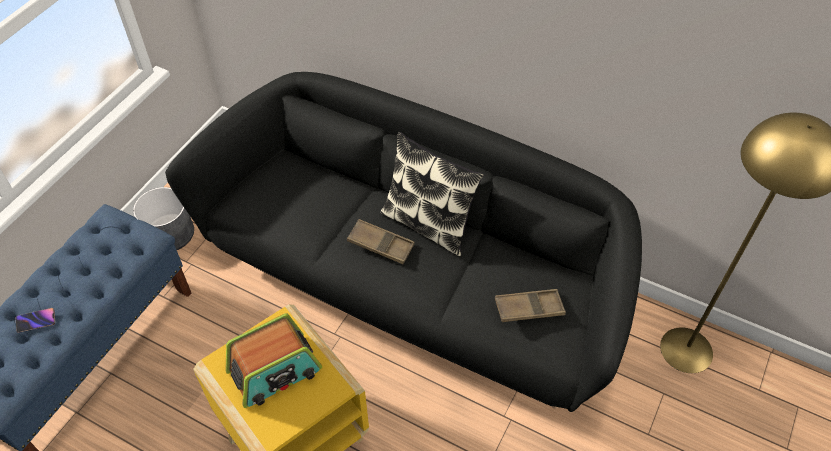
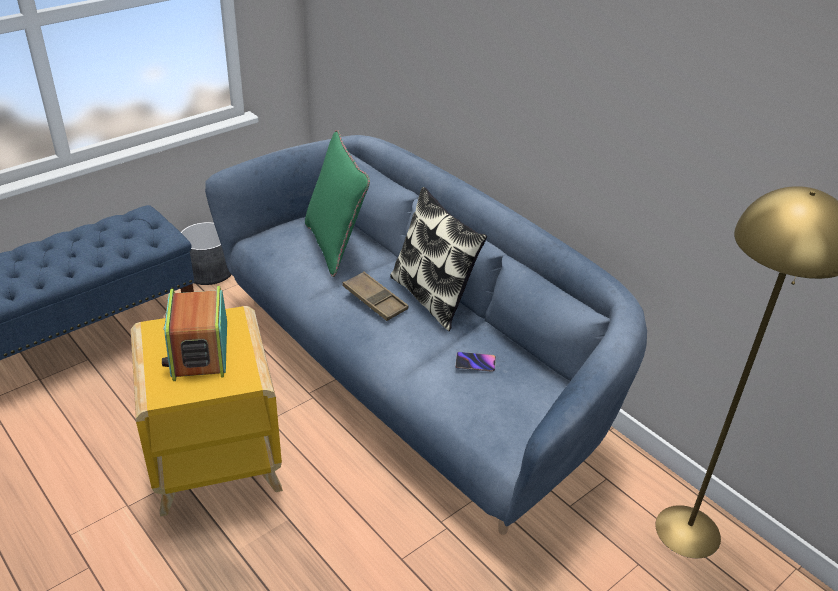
camera: 20 degrees right, 15 degrees down
phone [16,308,55,333] -> phone moved to [455,352,496,372]
black sofa [165,72,642,412] -> blue sofa [205,135,647,535]
radio [225,314,322,408] -> radio turned 90 degrees clockwise [162,286,227,381]
brown tray [495,289,566,322] -> none
none -> green pillow [305,130,370,277]

